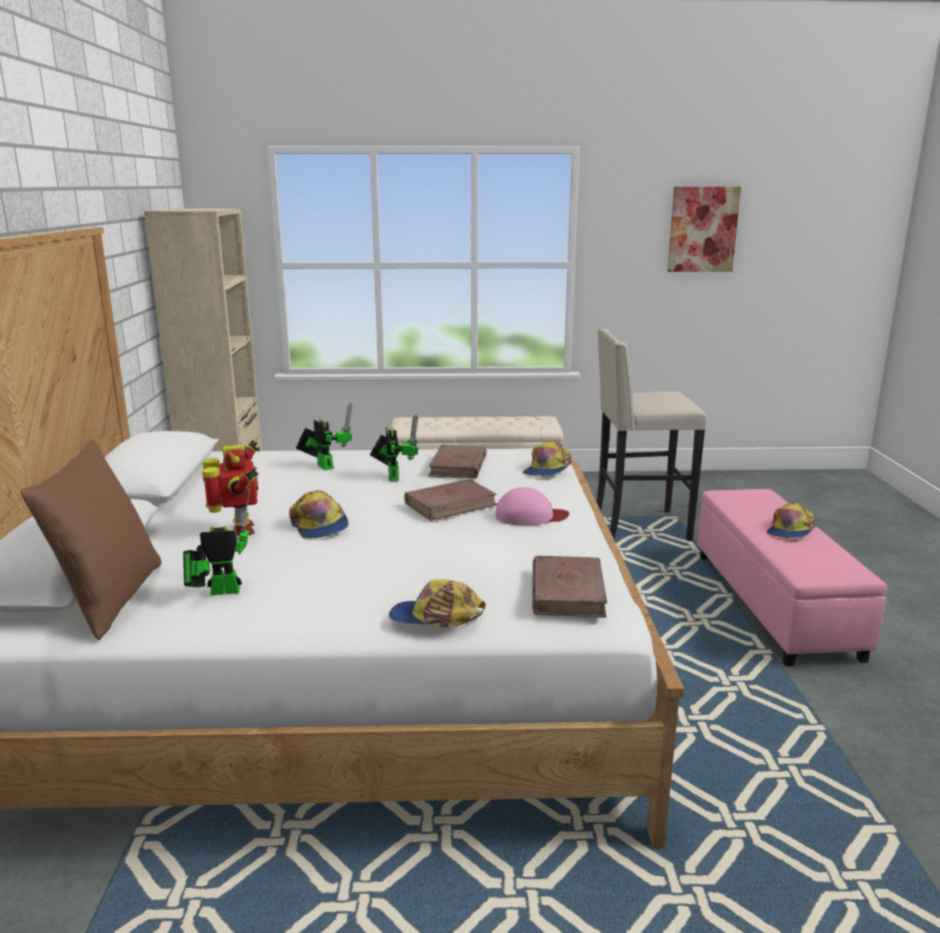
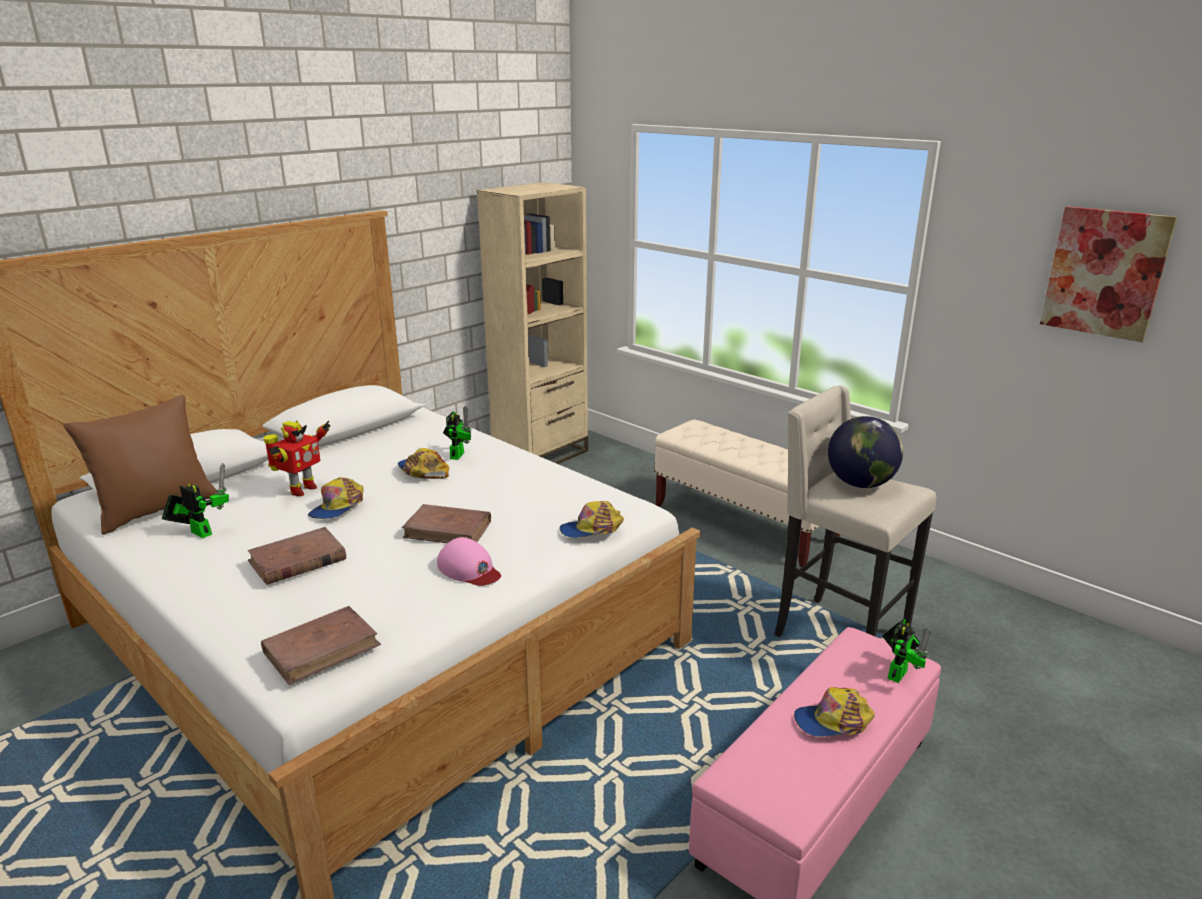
camera: 45 degrees right, 5 degrees up
toy robot [370,414,419,481] -> toy robot moved to [883,619,930,683]
cap [389,579,486,627] -> cap moved to [398,448,449,479]
brown book [428,445,487,479] -> brown book moved to [248,527,346,585]
none -> globe [828,416,903,488]

